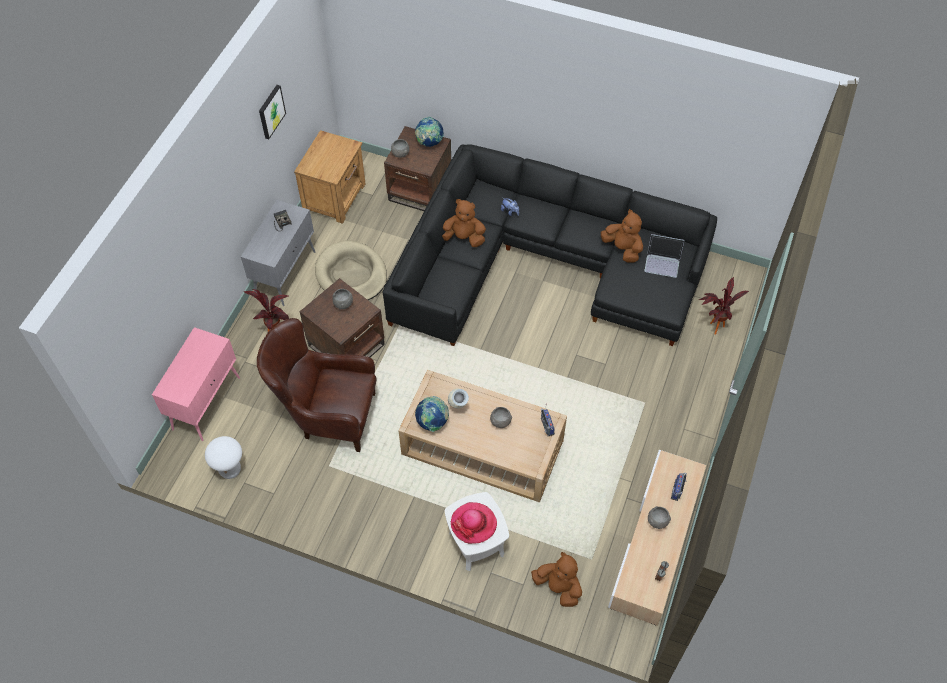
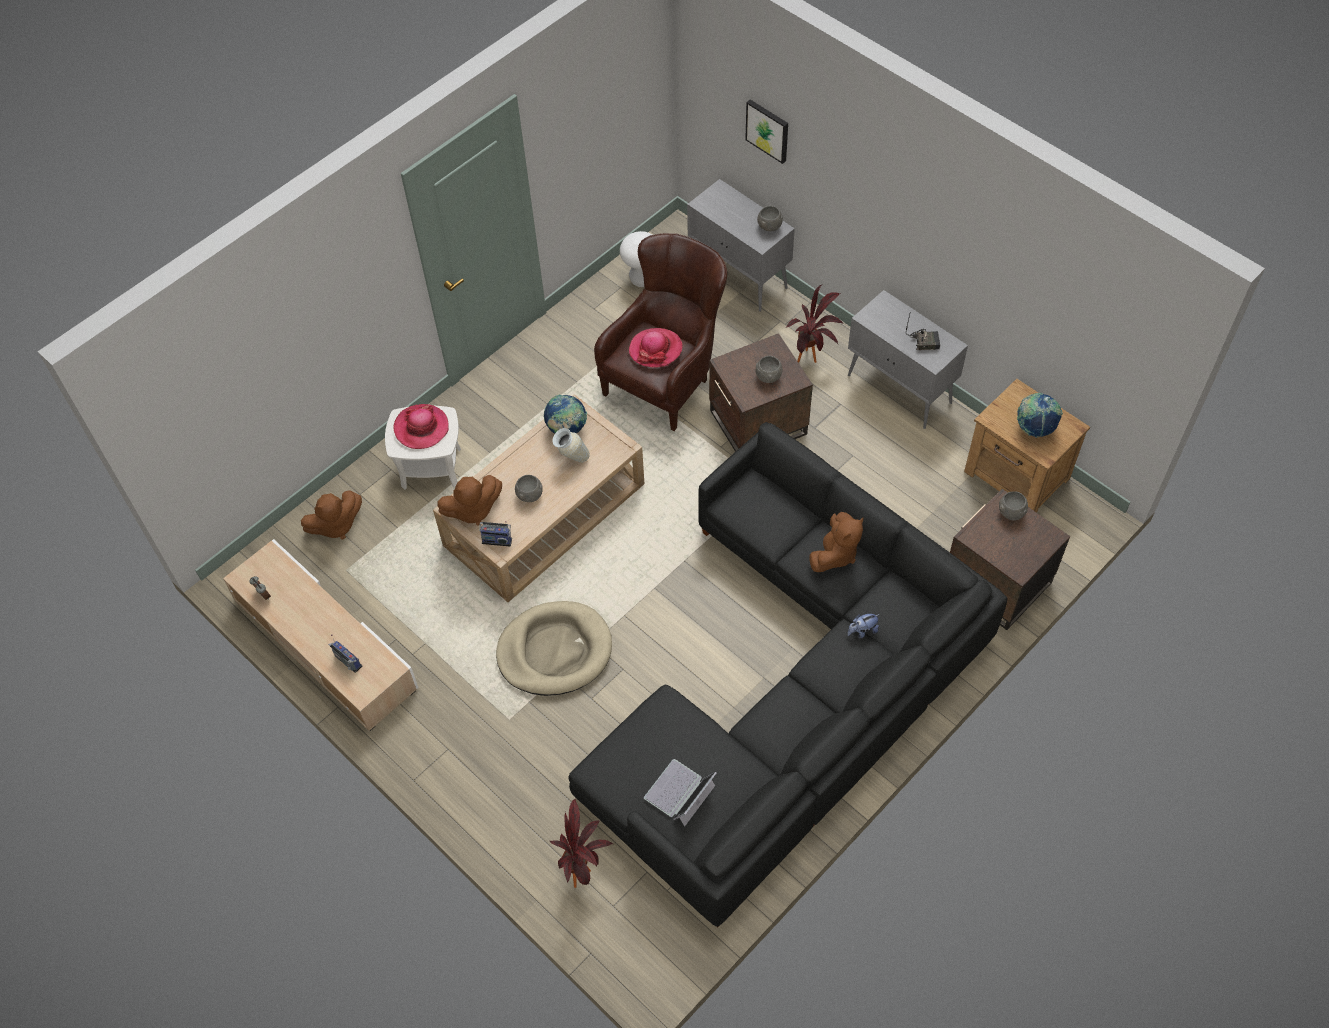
camera: 115 degrees right, 0 degrees up
pink cabinet [152,327,240,441] -> grey cabinet [687,179,795,312]
picture [259,85,286,139] -> picture moved to [745,100,788,164]
beige dog bed [315,240,387,300] -> beige dog bed moved to [496,601,612,696]
globe [415,117,444,147] -> globe moved to [1017,393,1063,438]
brown plush toy [601,209,643,263] -> brown plush toy moved to [438,475,502,526]
grey bowl [648,506,671,529] -> grey bowl moved to [757,206,783,231]
none -> hat [629,328,683,368]

